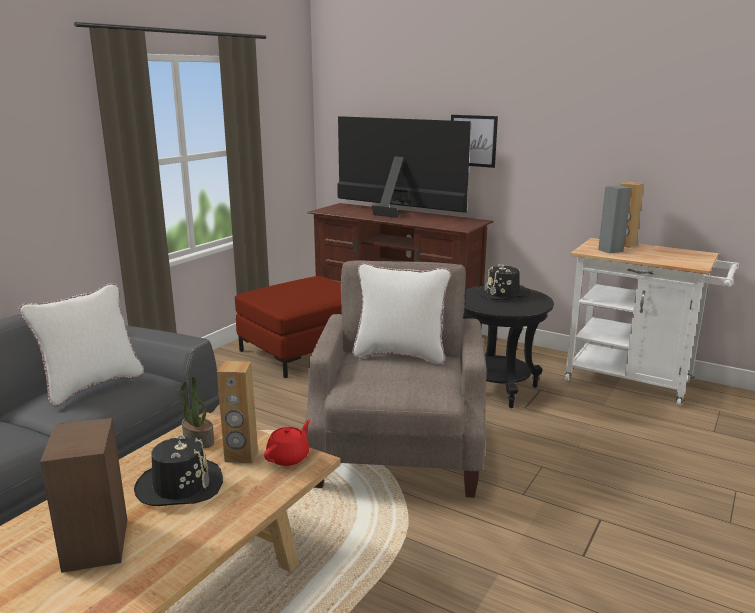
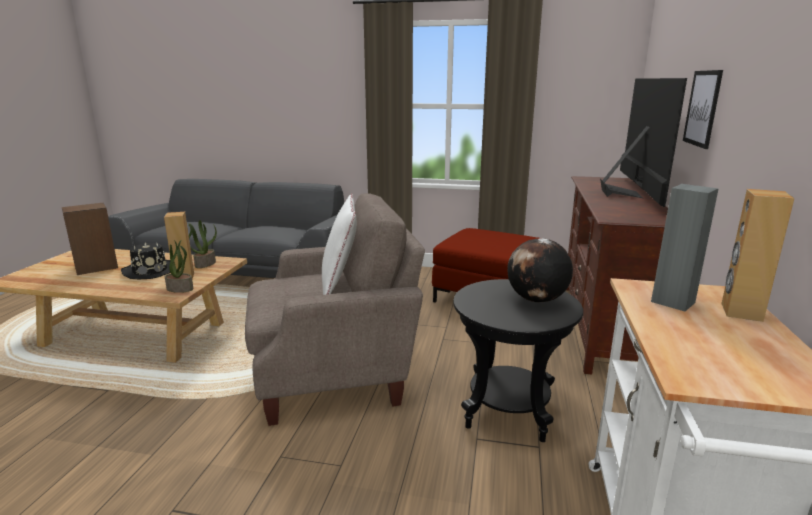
camera: 70 degrees right, 0 degrees up
white pillow [19,283,144,406] -> none
red teapot [264,420,311,466] -> potted plant [165,240,193,293]
black hat [477,264,530,300] -> globe [507,238,573,303]

